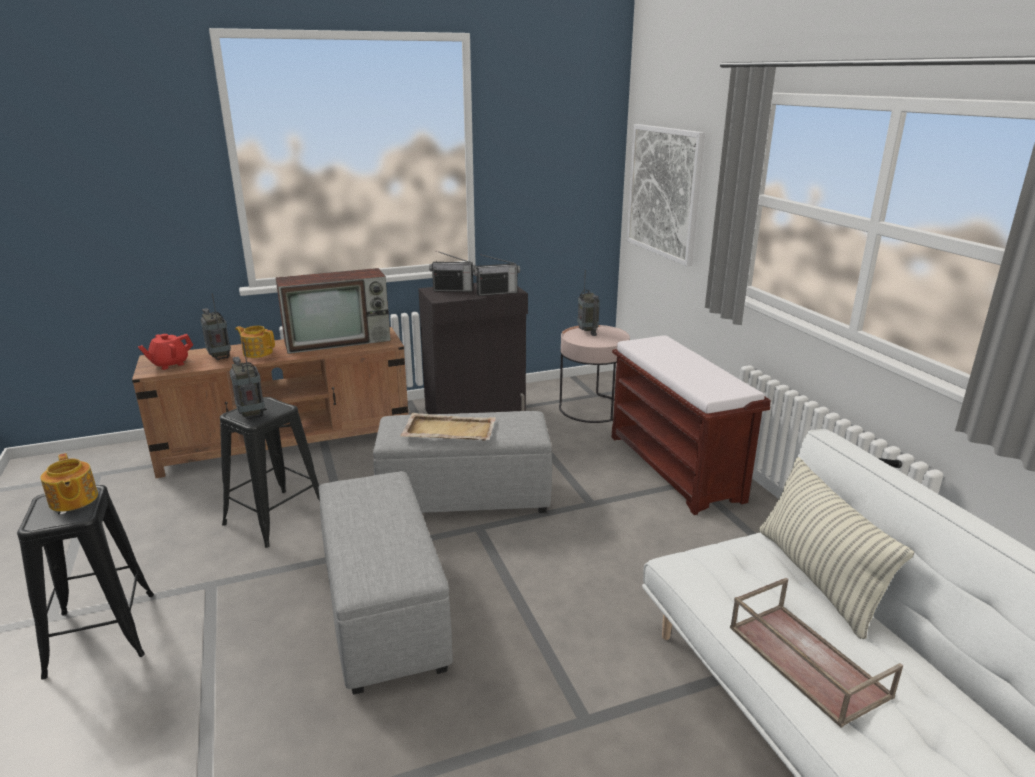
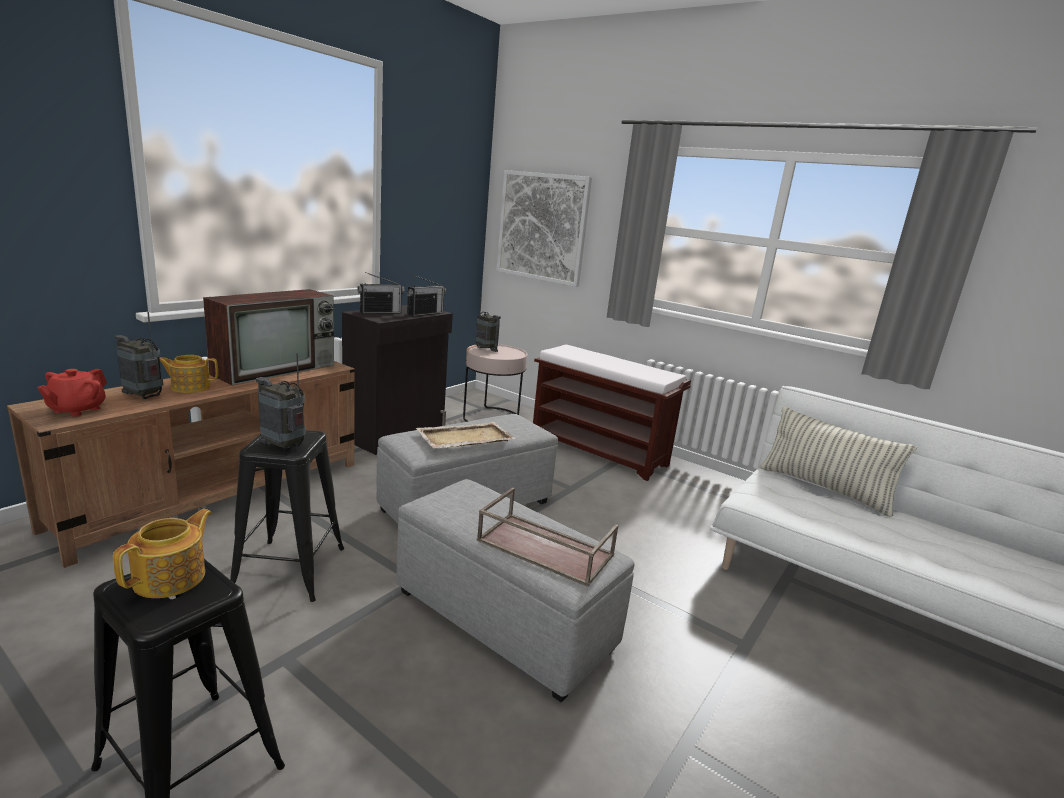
camera: 35 degrees left, 5 degrees down
teapot [40,453,98,512] -> teapot turned 90 degrees counterclockwise [113,509,212,598]
brown tray [730,578,903,728] -> brown tray moved to [477,487,618,587]

